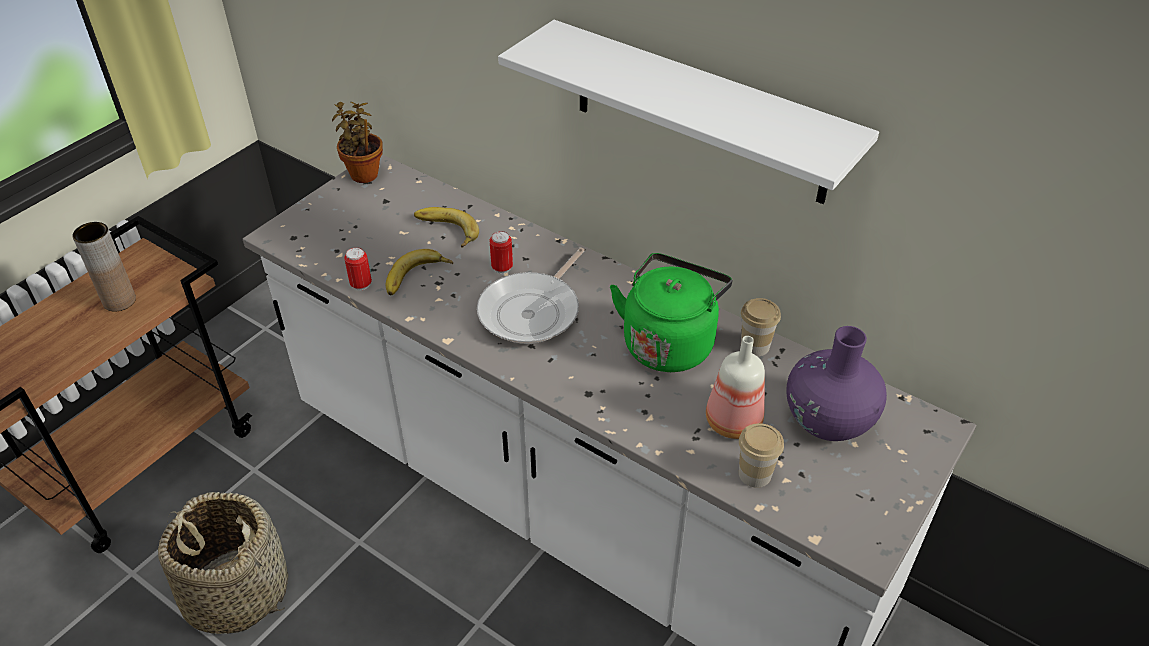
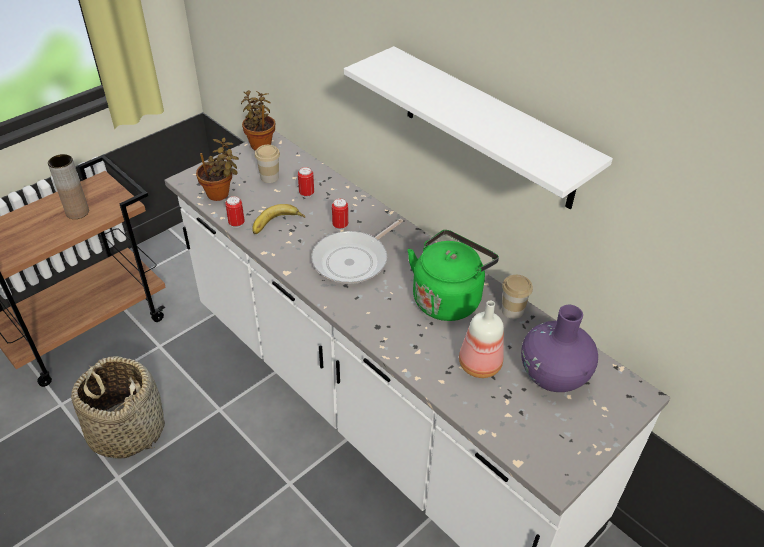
camera: 10 degrees right, 0 degrees up
banana [414,207,479,247] -> can [298,167,314,198]
cup [739,423,784,488] -> cup moved to [255,145,280,183]
none -> potted plant [196,137,239,201]

